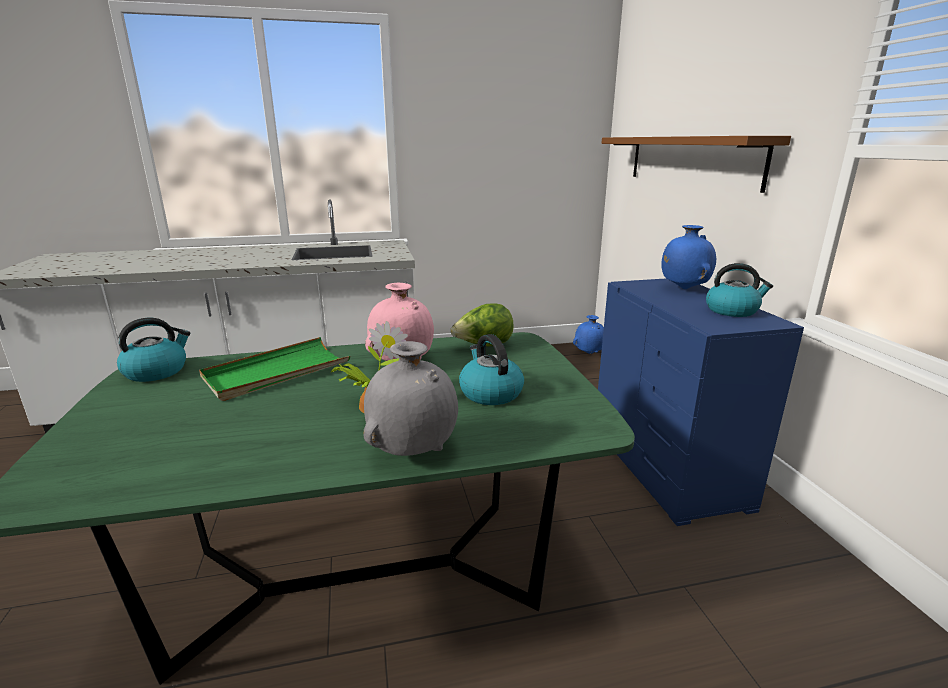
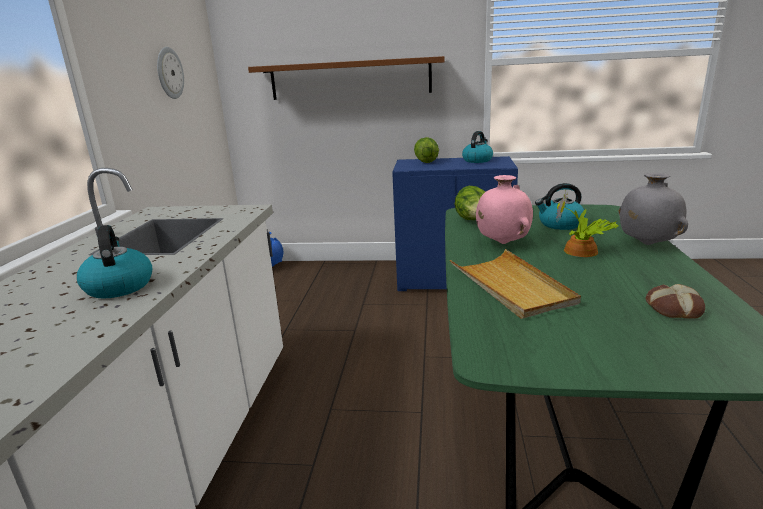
camera: 70 degrees left, 0 degrees up
kettle [117,318,191,382] -> kettle moved to [77,225,152,299]
green tray [199,337,350,401] -> beige tray [450,249,581,319]
blue vase [661,225,716,289] -> lettuce [414,137,439,163]
none -> wall clock [157,47,184,99]
none -> bread [645,284,705,319]

